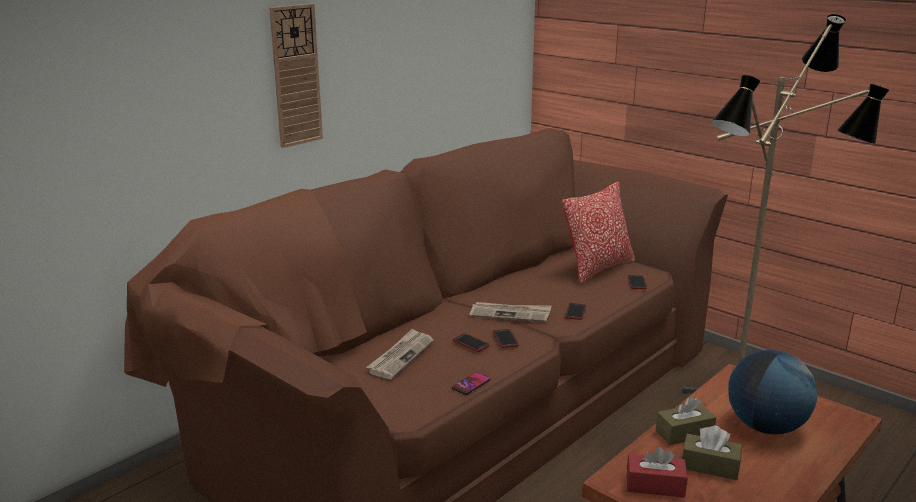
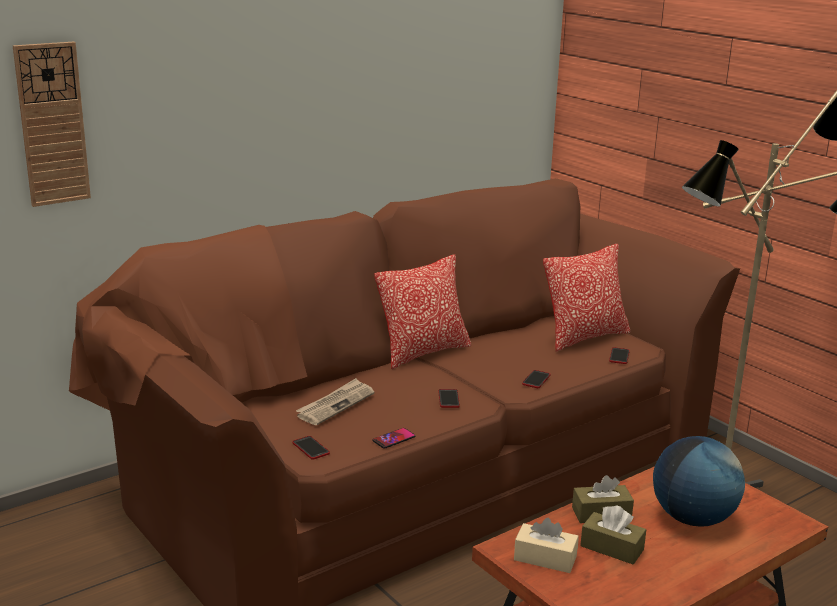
camera: 10 degrees right, 0 degrees up
wall clock [269,3,323,148] -> wall clock moved to [13,42,91,207]
phone [453,333,490,352] -> phone moved to [292,436,330,460]
newspaper [469,302,552,322] -> none
red tissue box [627,446,688,498] -> beige tissue box [514,518,579,573]
none -> pillow [374,254,471,369]

